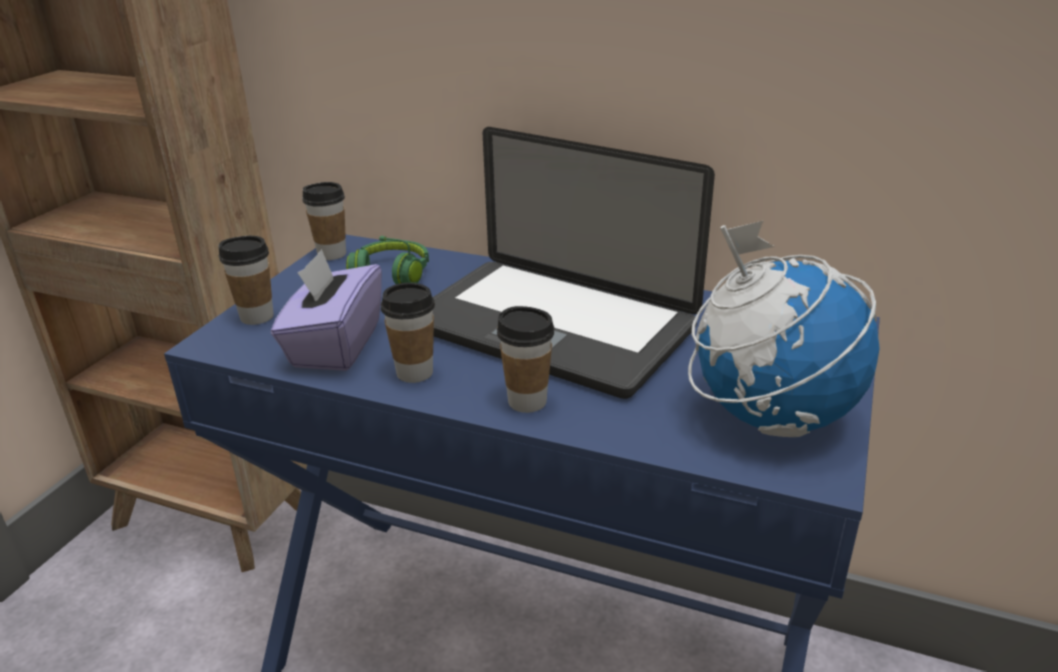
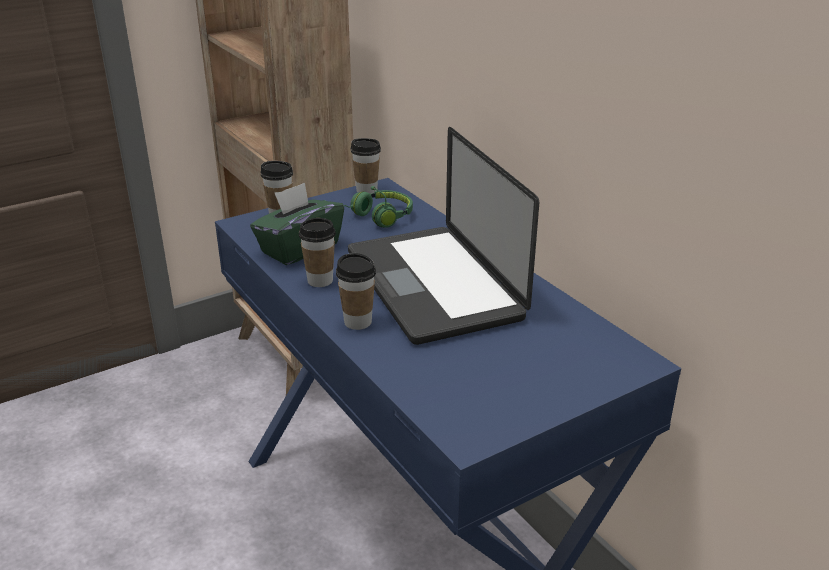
camera: 35 degrees right, 0 degrees up
purple tissue box [271,249,382,371] -> green tissue box [250,182,344,265]
globe [688,221,880,437] -> none

